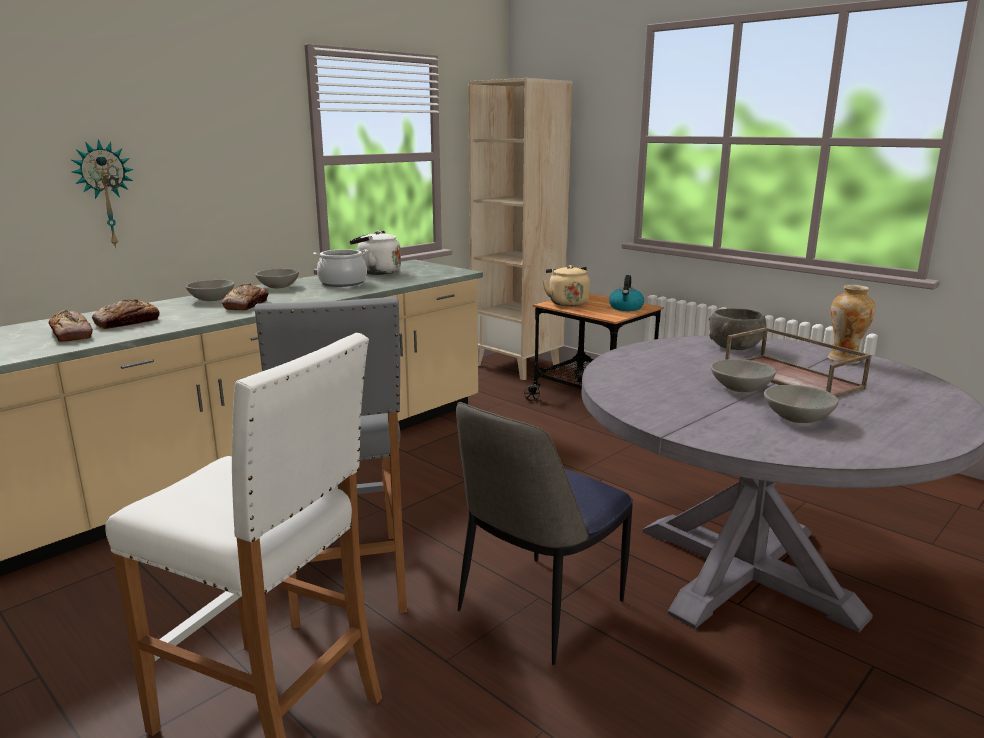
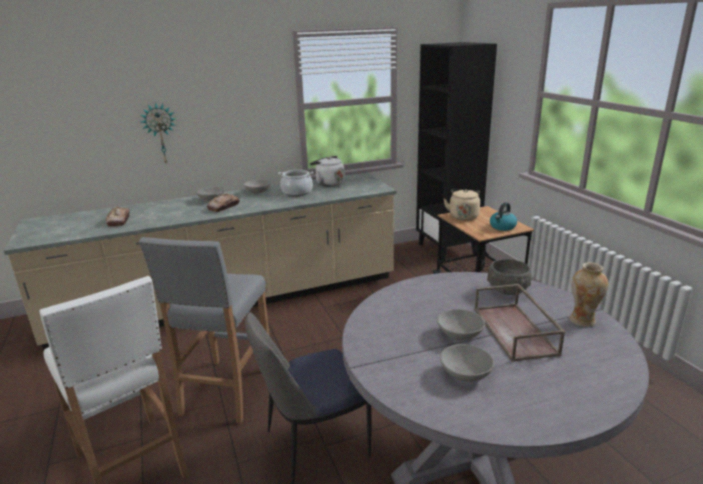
camera: 25 degrees right, 5 degrees up
bread [92,299,159,329] -> none
beige bookcase [468,78,572,380] -> black bookcase [416,42,497,259]

